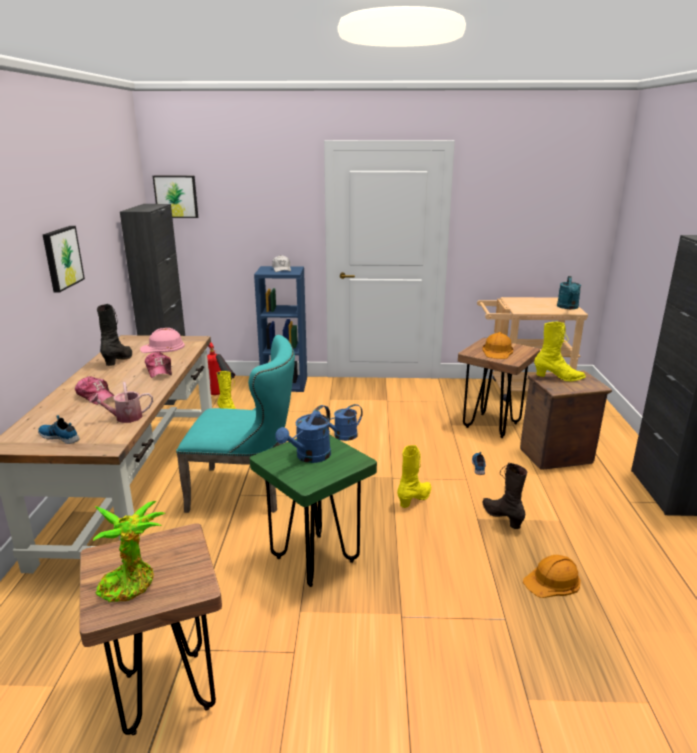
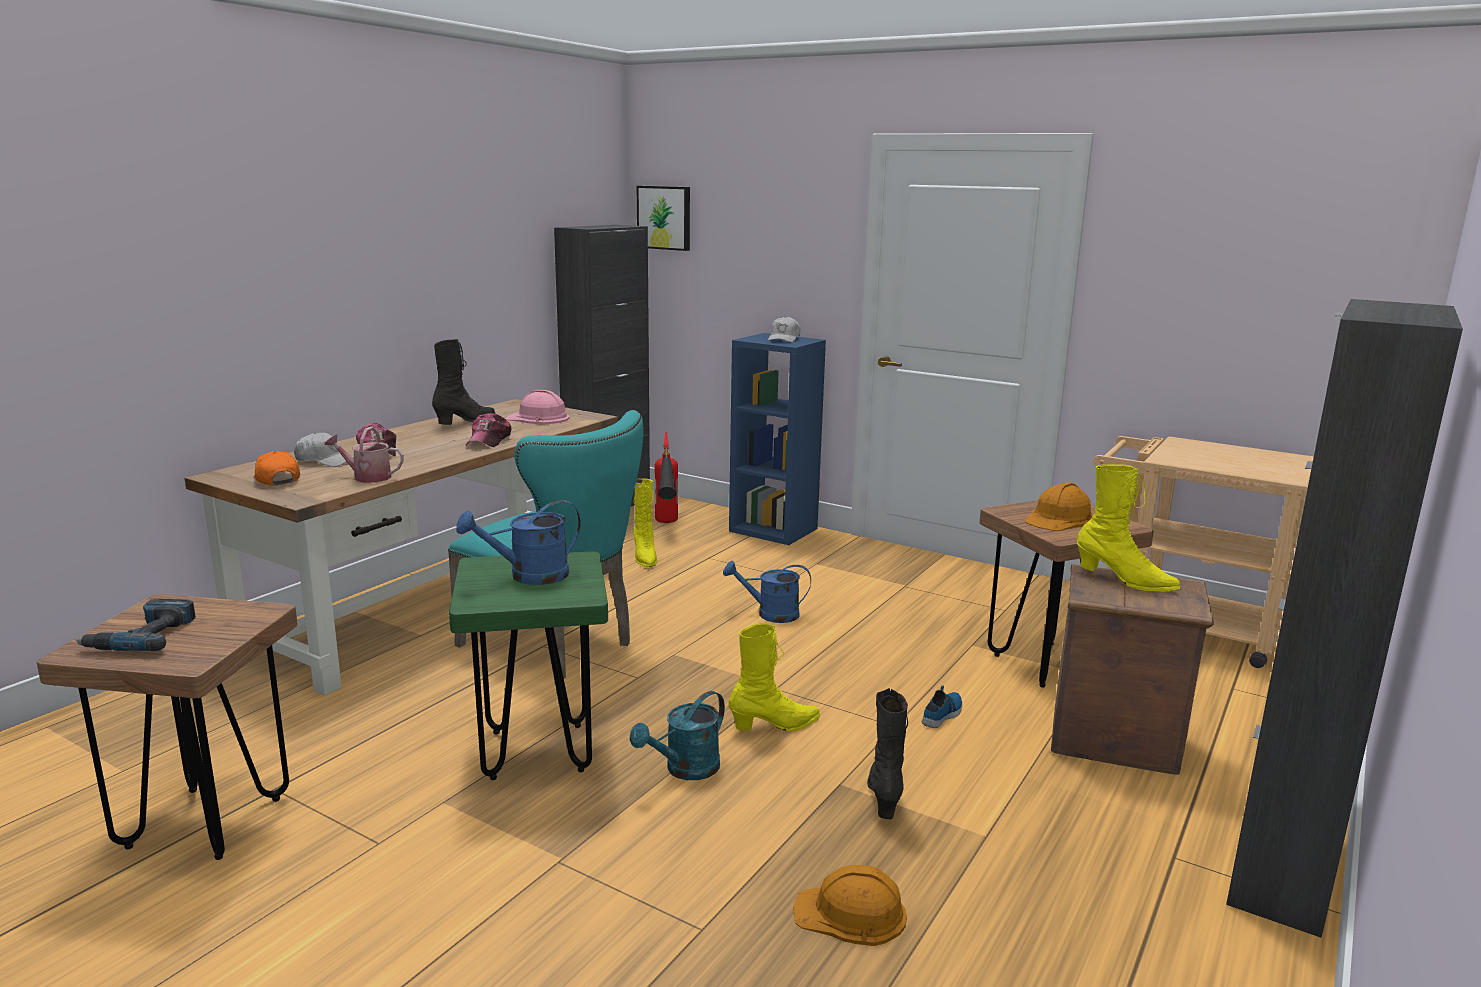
camera: 30 degrees right, 5 degrees down
shoe [38,415,80,444] -> orange cap [253,451,300,486]
picture [43,226,85,292] -> none
potted plant [93,501,166,602] -> power drill [75,599,196,651]
turquoise watering can [557,276,581,309] -> turquoise watering can moved to [630,691,725,780]
none -> white cap [294,432,354,467]

